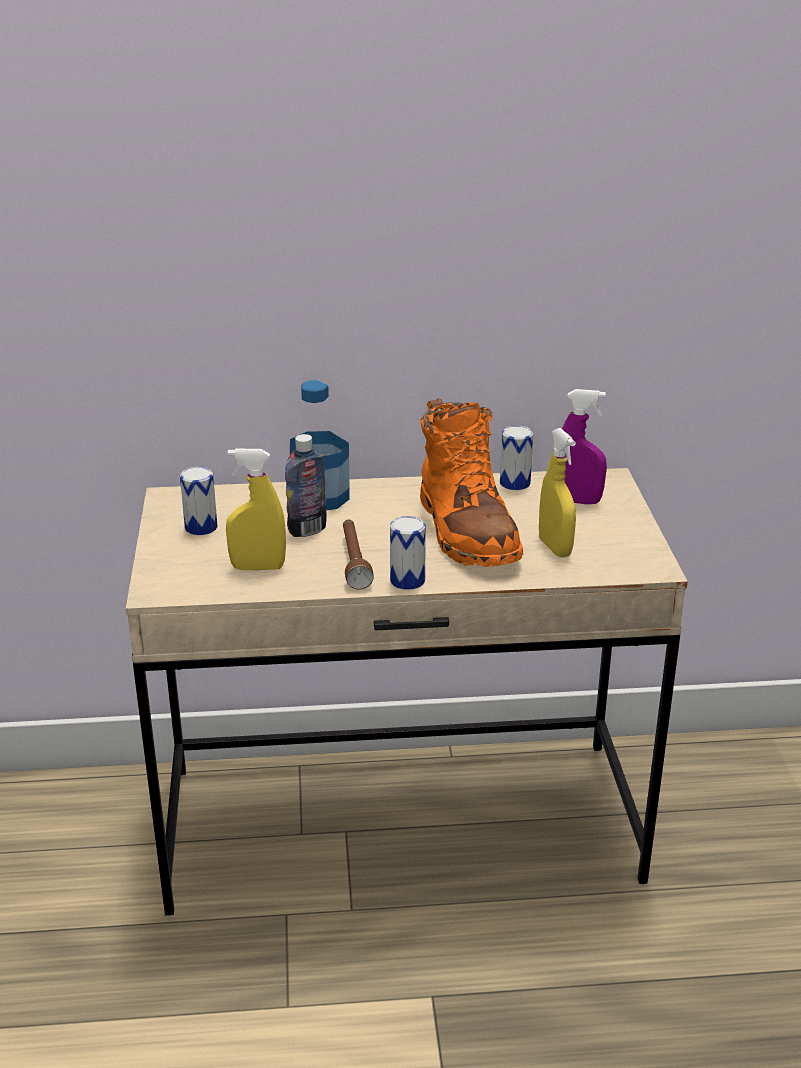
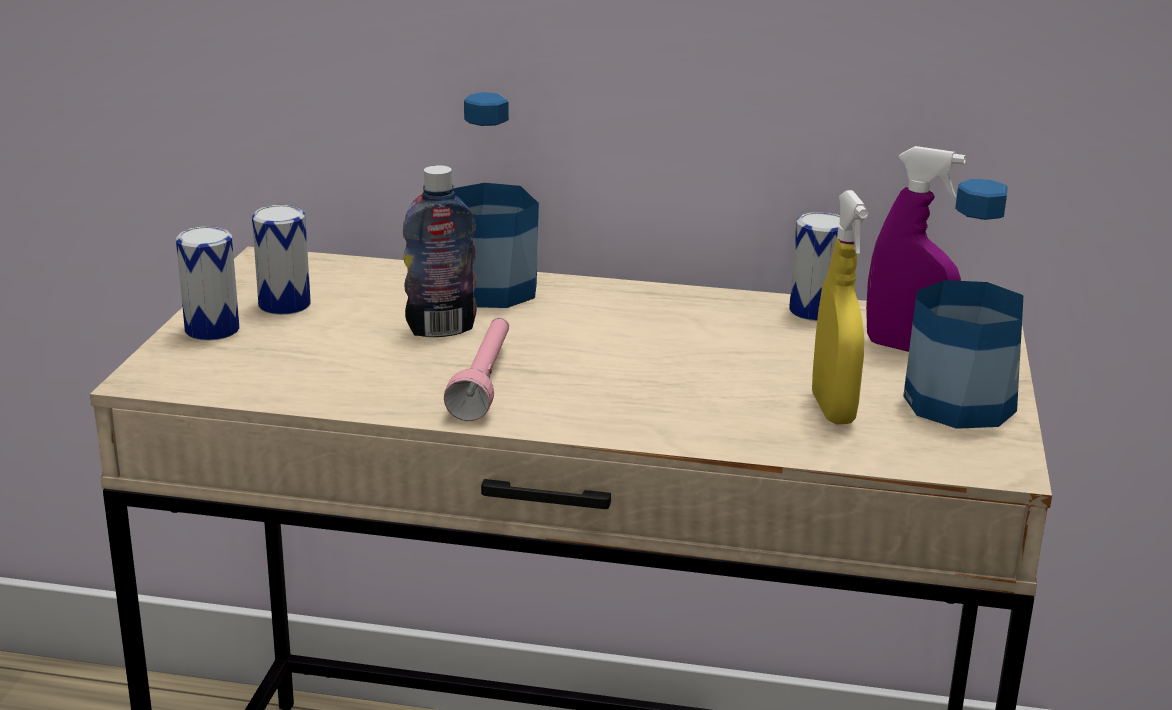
camera: 15 degrees right, 5 degrees down
yellow spray bottle [226,449,286,570] -> none
brown flashlight [343,520,374,589] -> pink flashlight [444,317,509,421]
can [390,516,426,590] -> can moved to [176,226,239,341]
orange boot [420,398,523,567] -> none
none -> bottle [903,179,1024,429]

